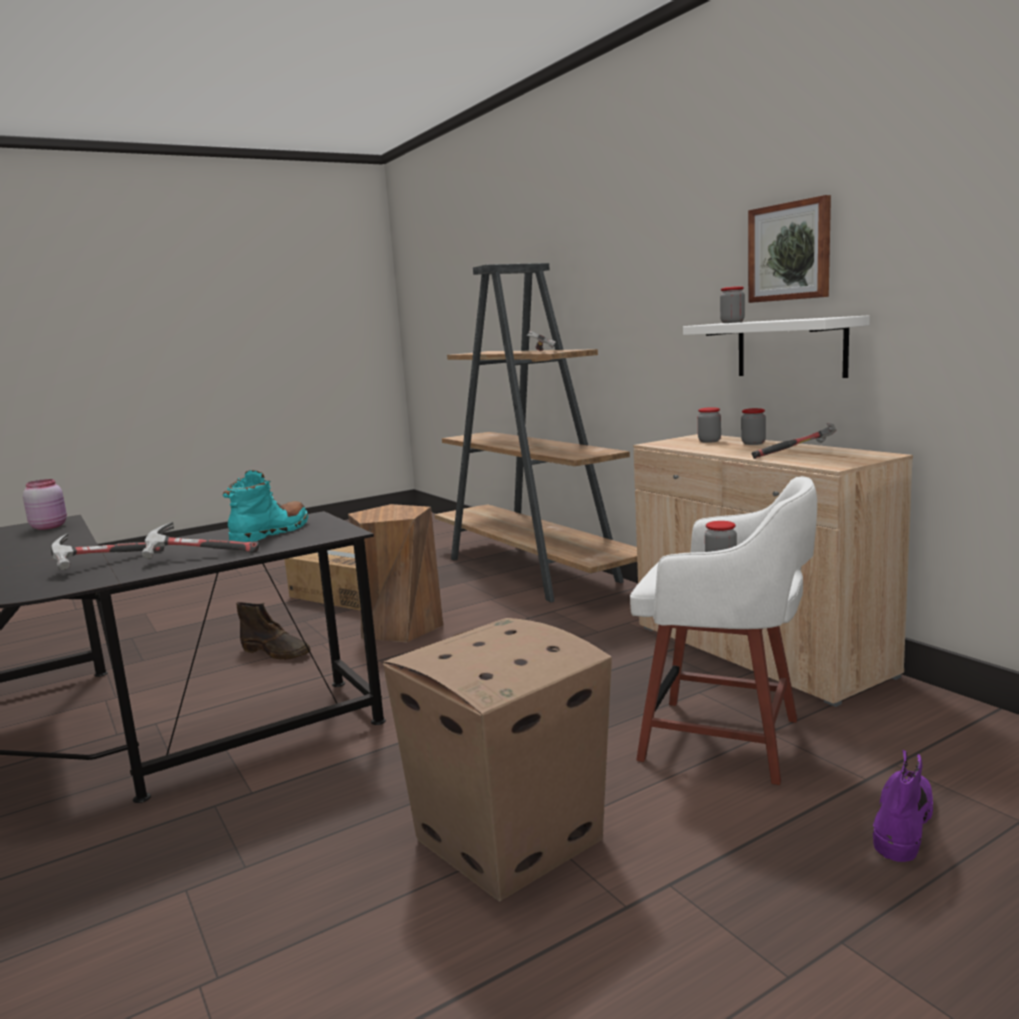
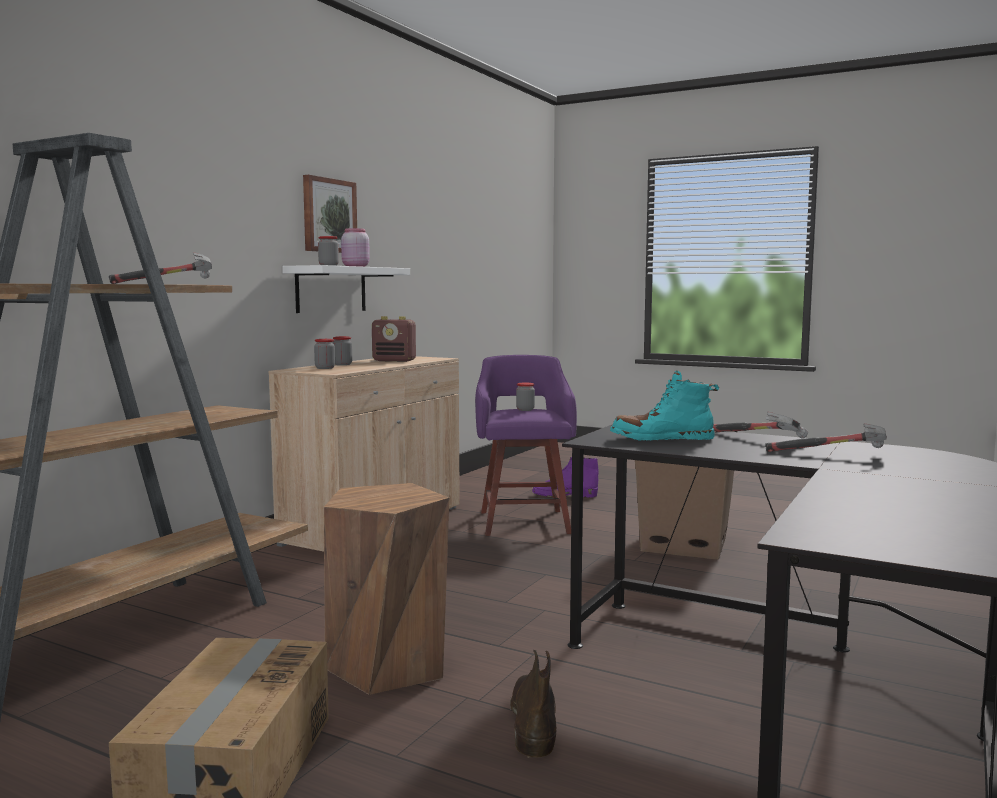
camera: 120 degrees left, 5 degrees down
pink jar [23,479,67,530] -> pink jar moved to [341,228,370,267]
white stool [630,476,817,785] -> purple stool [475,355,577,536]
hammer [752,423,836,459] -> radio [372,316,416,362]

